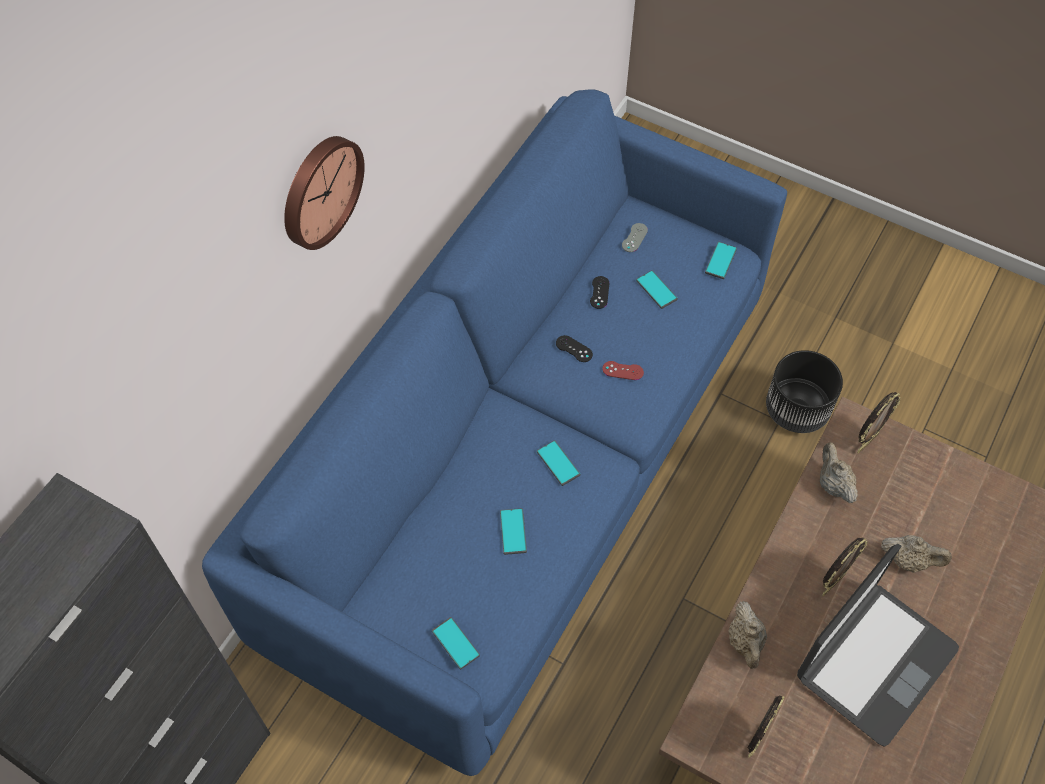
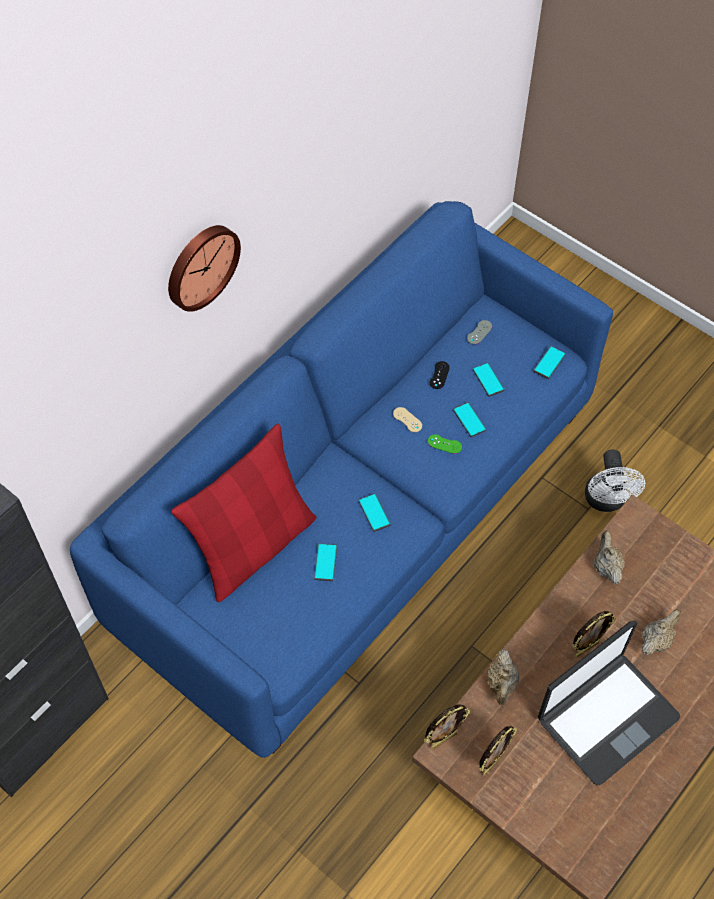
camera: 10 degrees right, 0 degrees up
phone [432,617,480,670] -> phone moved to [453,402,486,437]
black game controller [556,335,593,362] -> beige game controller [393,407,422,432]
red game controller [602,361,644,380] -> green game controller [428,434,462,454]
black planter [766,350,843,433] -> white fan [585,450,645,512]
picture frame [857,392,900,453] -> picture frame moved to [424,705,471,749]
beige teapot [881,535,951,573] -> beige teapot turned 75 degrees counterclockwise [642,609,681,655]
none -> red pillow [171,424,316,602]

